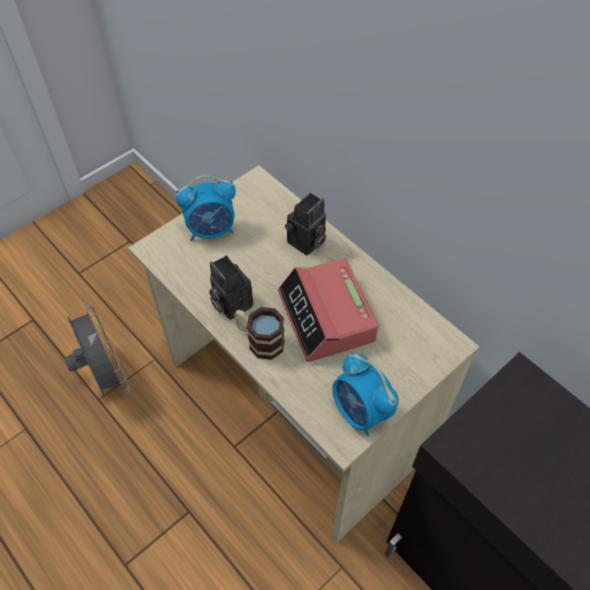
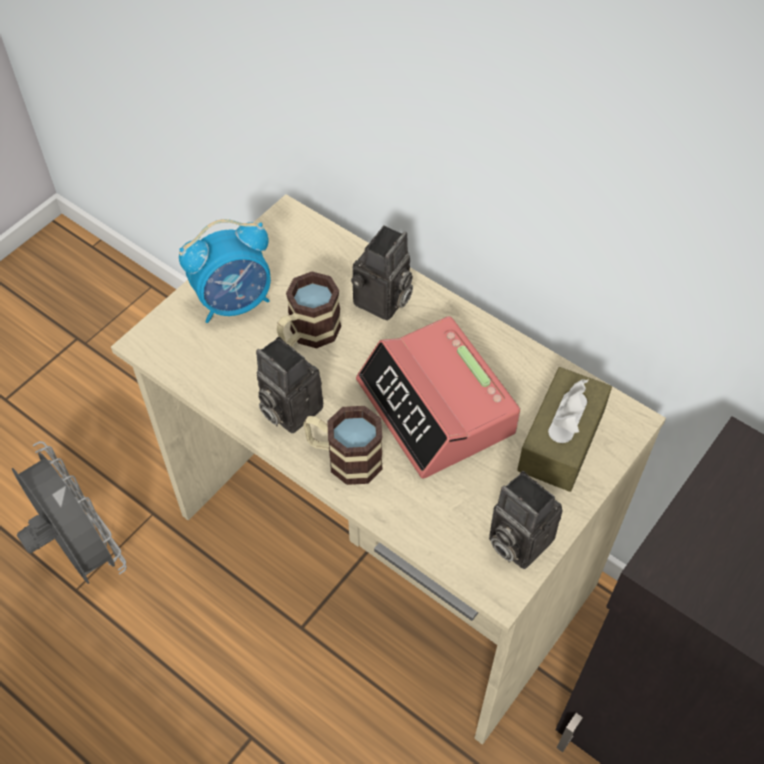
camera: 10 degrees left, 0 degrees up
alarm clock [332,352,399,436] -> camera [489,471,562,569]
none -> mug [277,271,341,348]
none -> brown tissue box [517,367,612,492]

